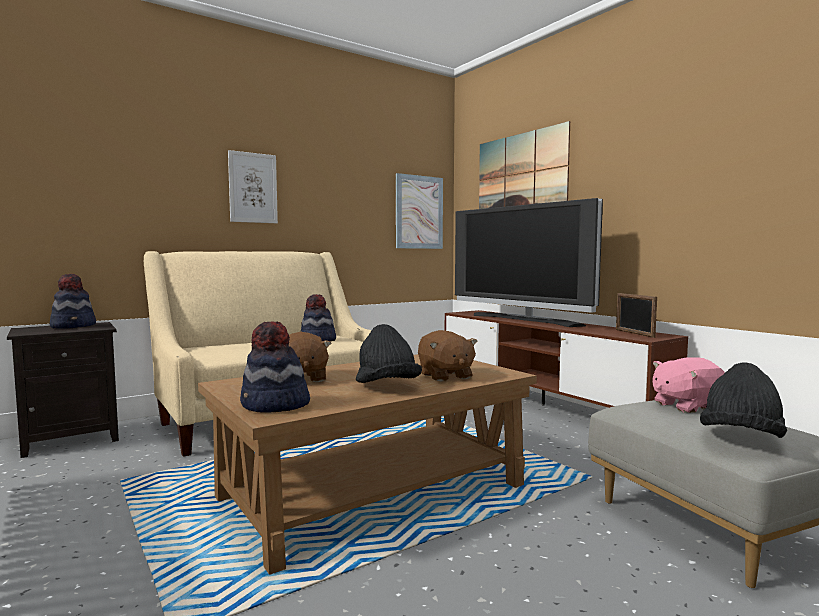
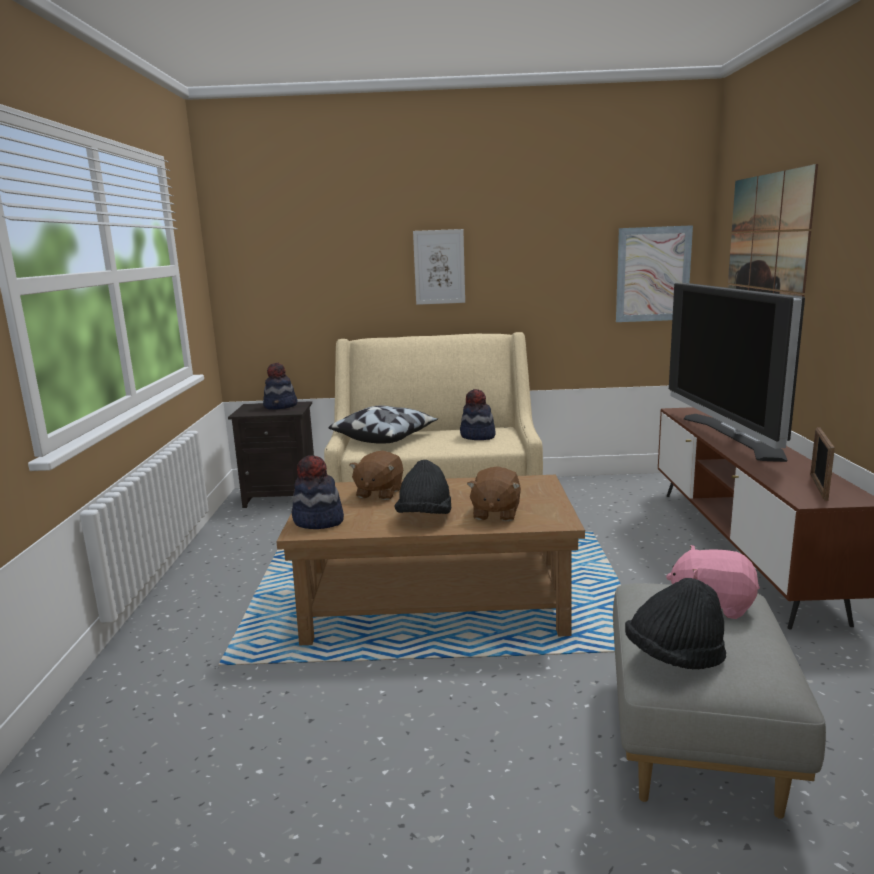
camera: 35 degrees right, 10 degrees up
none -> pillow [328,405,438,444]

